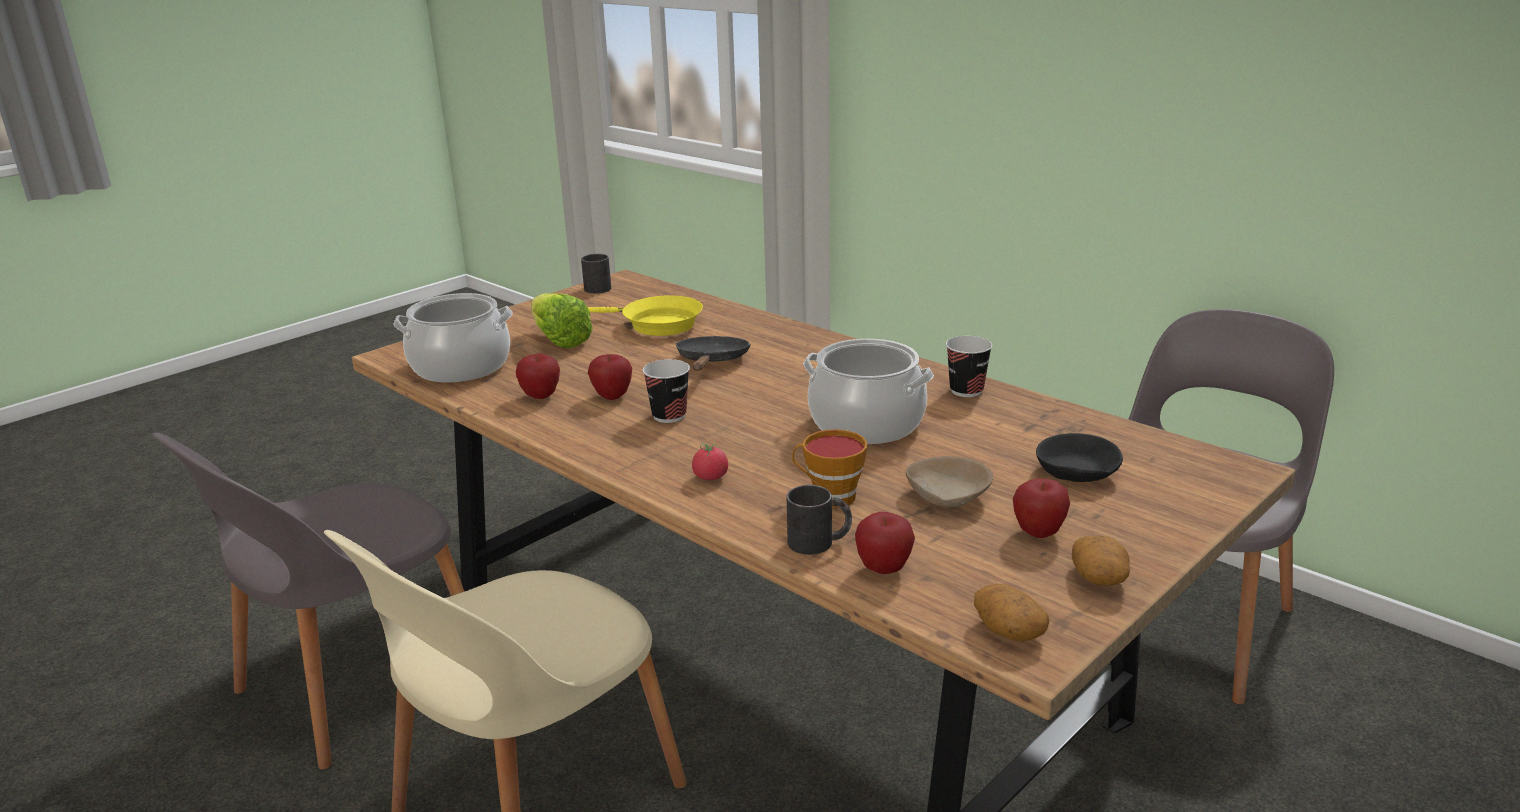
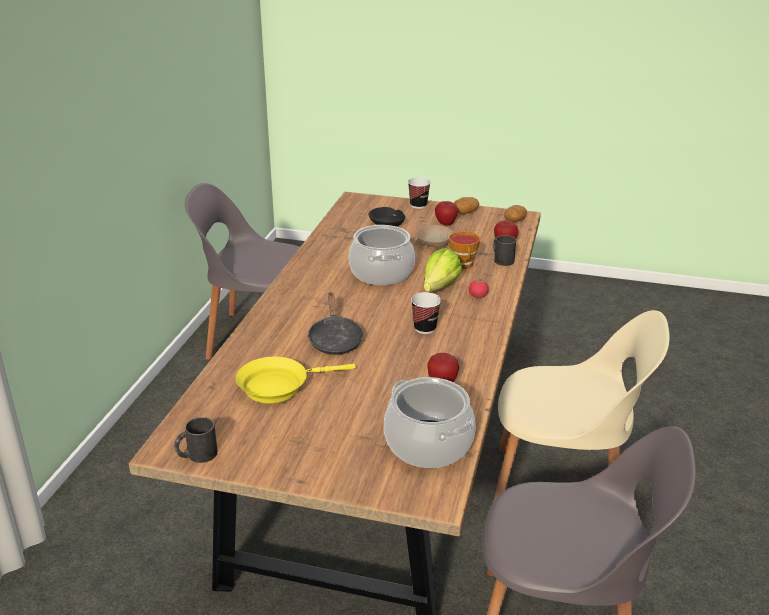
camera: 120 degrees left, 5 degrees up
lettuce [531,293,593,348] -> lettuce moved to [424,248,462,292]
yellow frying pan [588,295,703,336] -> yellow frying pan turned 105 degrees counterclockwise [236,357,356,403]
apple [588,354,632,400] -> none
black frying pan [675,336,750,371] -> black frying pan turned 75 degrees counterclockwise [307,292,364,355]
cup [946,336,992,397] -> cup moved to [408,178,431,209]

